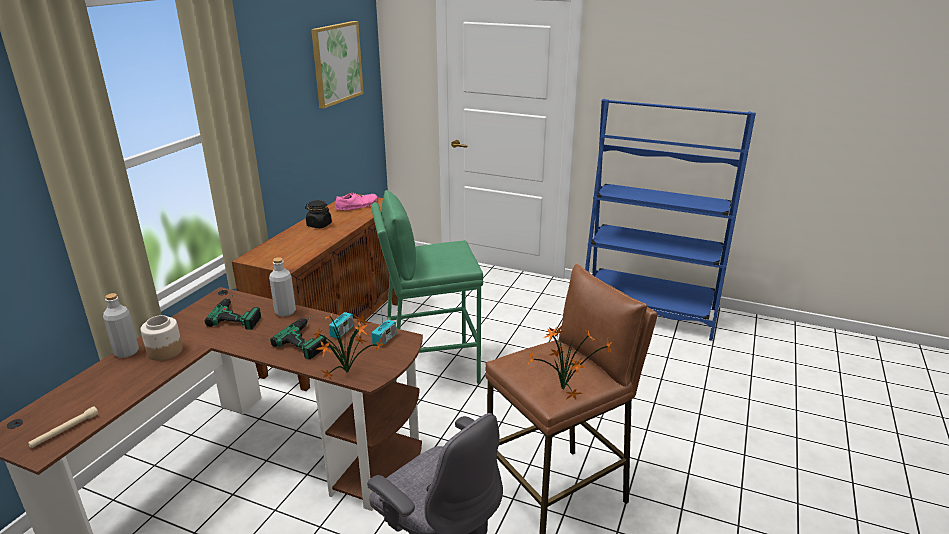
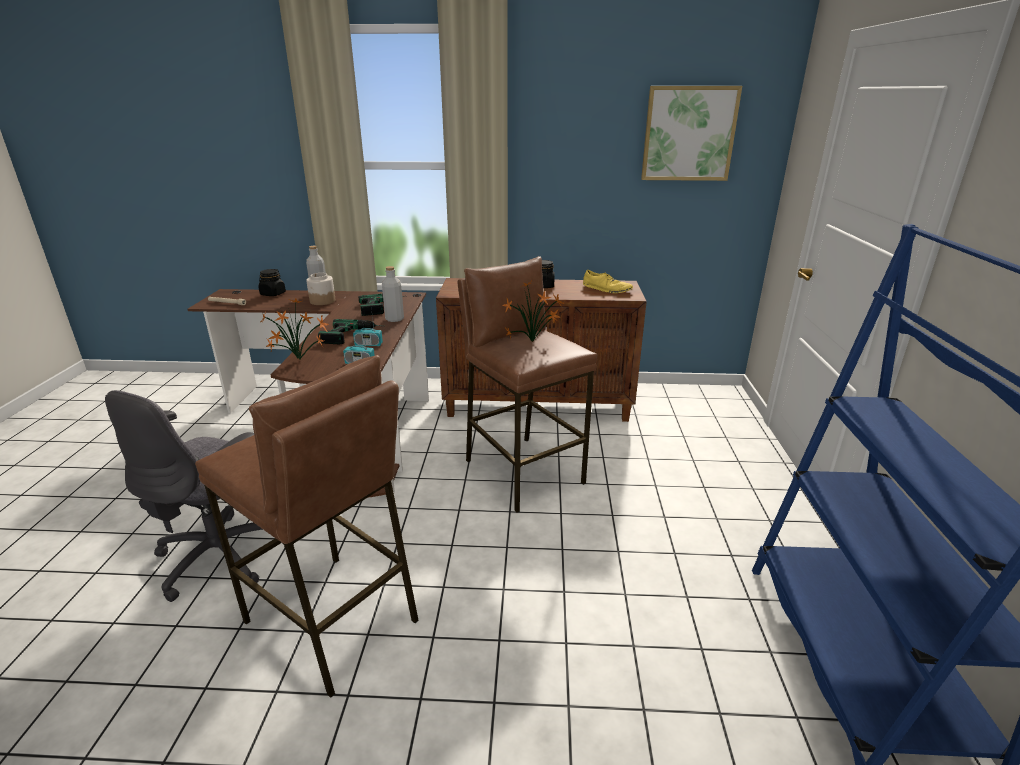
camera: 70 degrees right, 0 degrees up
pink shoe [336,193,378,211] -> yellow shoe [583,270,633,293]
green stool [371,190,483,384] -> brown stool [458,256,597,513]
potted plant [528,325,612,400] -> potted plant moved to [503,281,564,342]
none -> black jar [258,269,286,296]

